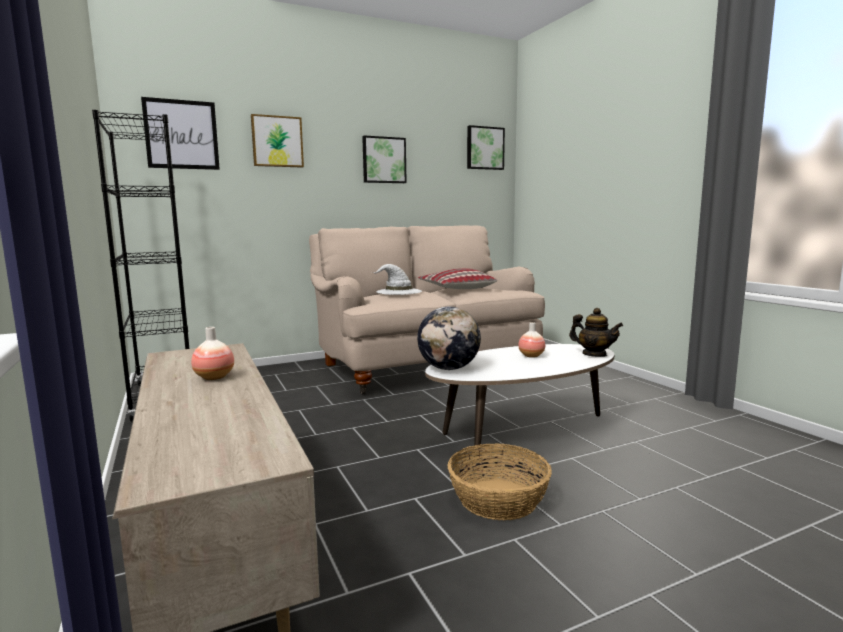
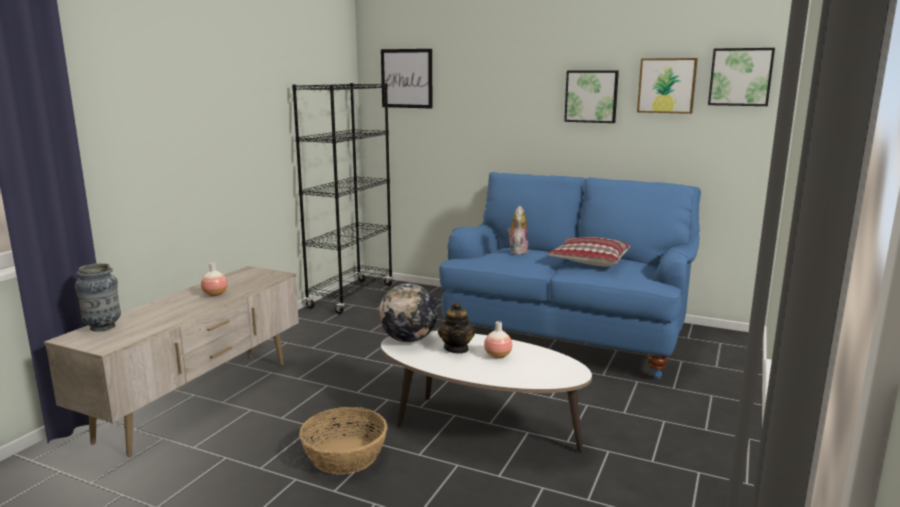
camera: 50 degrees right, 5 degrees up
picture [251,114,304,168] -> picture moved to [637,58,698,114]
beige sofa [309,226,545,395] -> blue sofa [439,172,701,379]
white hat [372,264,422,295] -> plush toy [507,206,528,255]
teapot [569,308,623,357] -> teapot moved to [438,302,475,354]
none -> vase [75,263,121,332]

